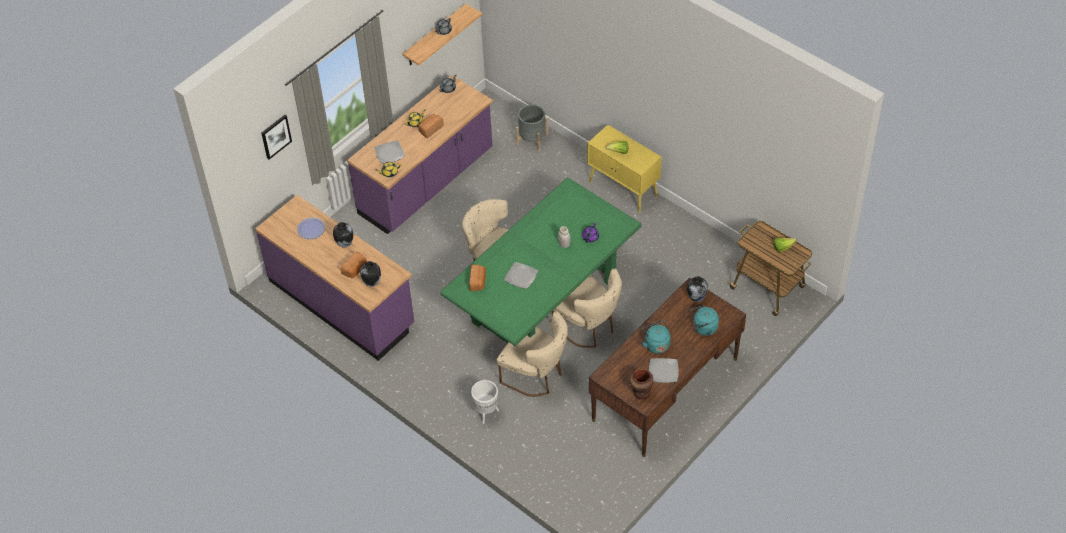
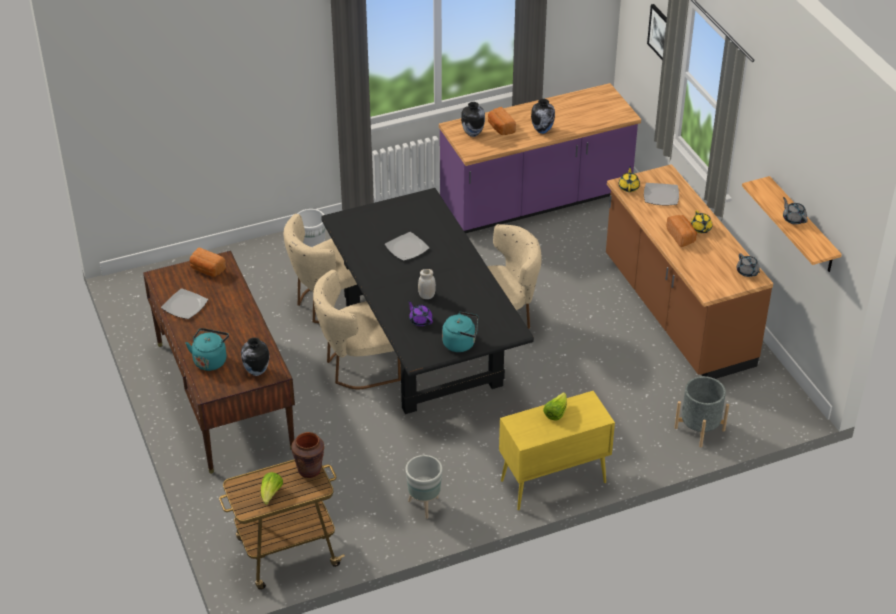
camera: 115 degrees right, 10 degrees down
plate [297,217,325,239] -> none
purple counter [347,75,493,234] -> brown counter [606,164,773,379]
green dining table [440,177,641,346] -> black dining table [321,188,534,414]
bread [469,265,486,291] -> bread moved to [190,248,226,277]
brown vase [630,369,653,400] -> brown vase moved to [291,432,324,478]
turquoise kettle [641,320,671,354] -> turquoise kettle moved to [442,312,478,352]
none -> grey planter [405,455,443,519]

